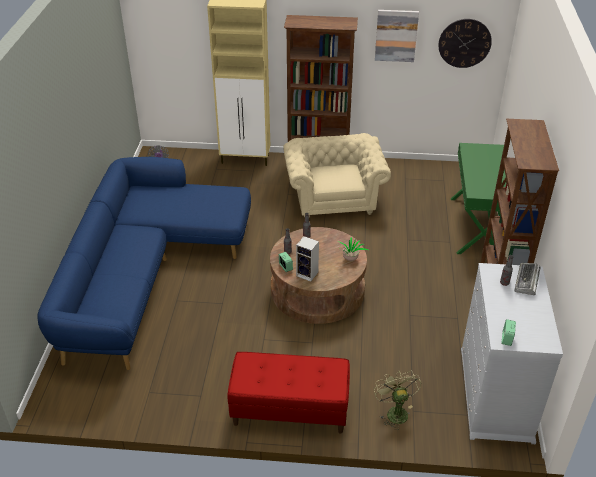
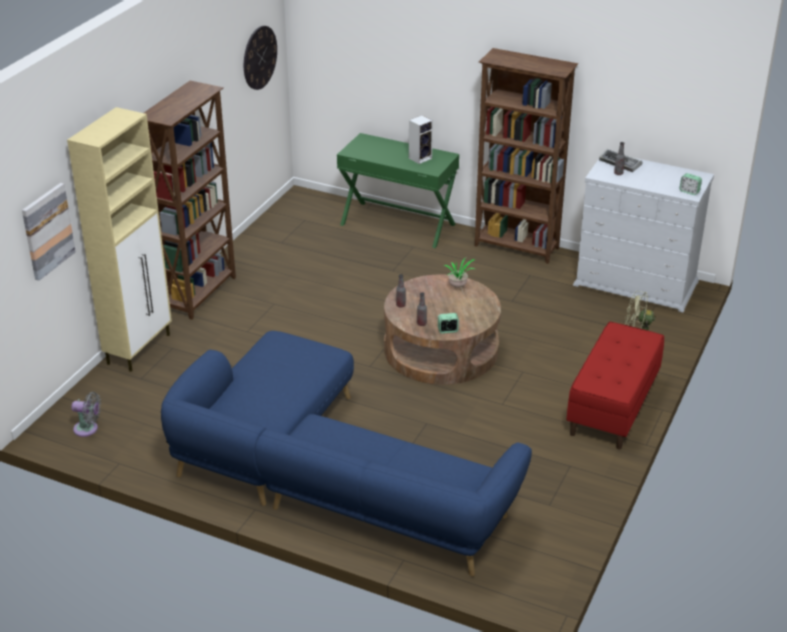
camera: 70 degrees left, 5 degrees down
beige armchair [283,133,391,217] -> none
speaker [296,236,319,282] -> speaker moved to [409,115,433,164]
picture [375,10,419,62] -> picture moved to [22,183,76,281]

